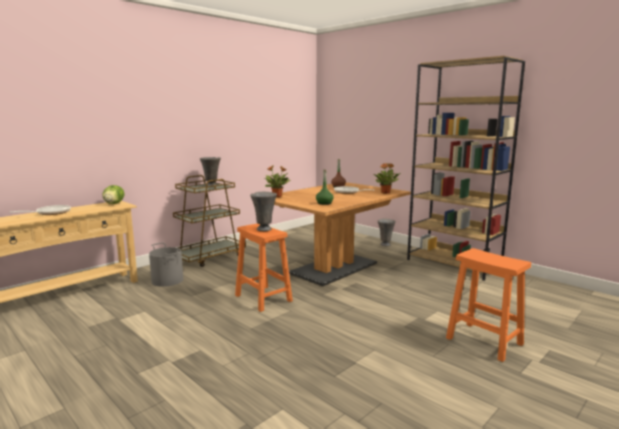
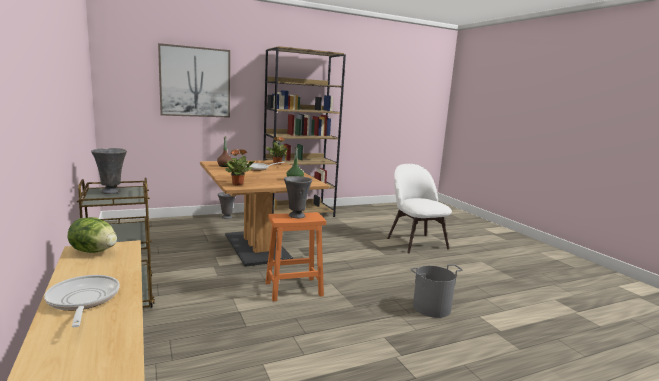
camera: 70 degrees left, 0 degrees up
grey bucket [149,243,183,287] -> grey bucket moved to [410,264,463,318]
orange stool [446,248,531,362] -> white chair [387,164,452,253]
none -> picture [158,43,230,118]

